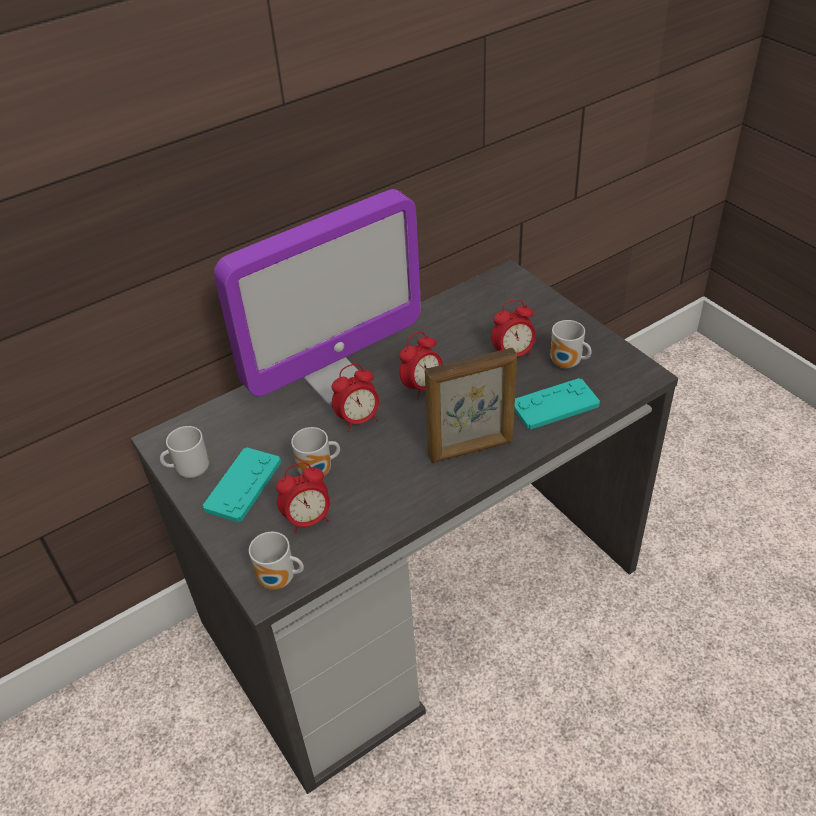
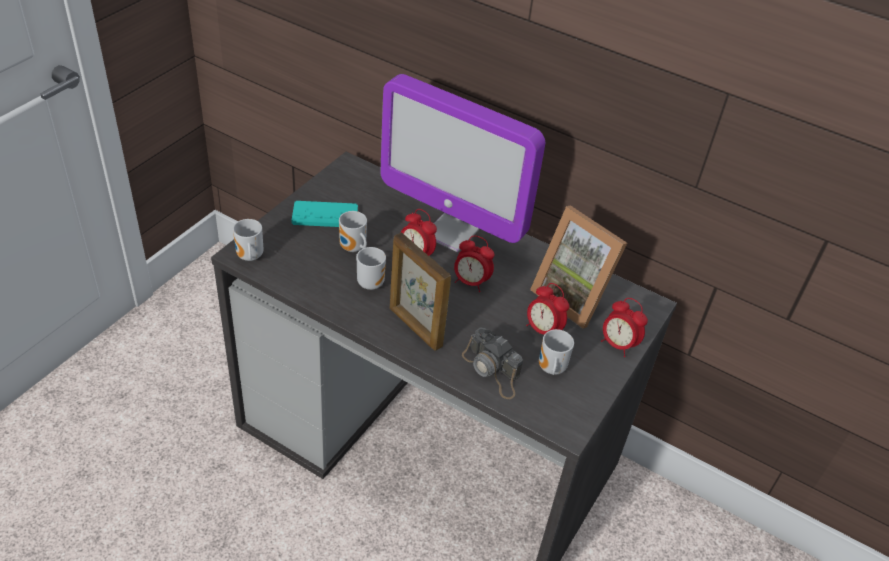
camera: 60 degrees right, 0 degrees up
mug [160,426,209,478] -> mug moved to [356,247,386,290]
alarm clock [276,462,330,534] -> alarm clock moved to [601,298,648,357]
turquoise game controller [514,378,600,430] -> camera [462,327,523,399]
none -> picture frame [530,205,627,329]

